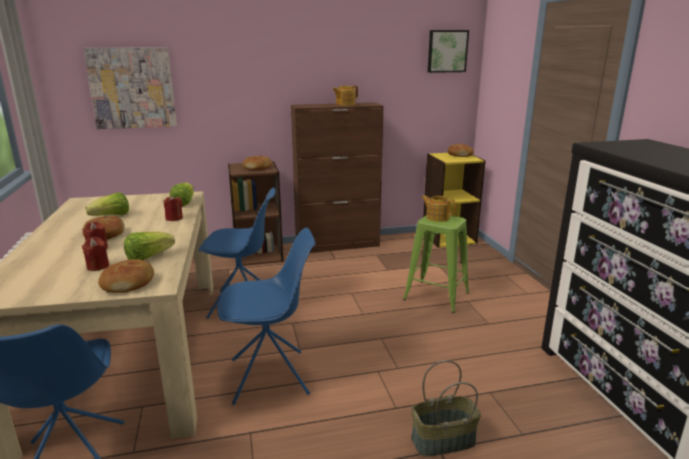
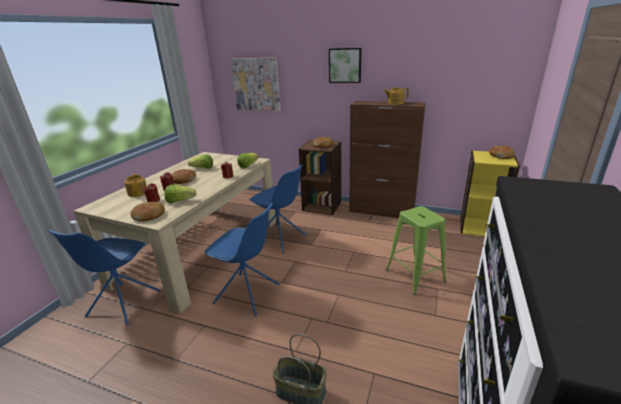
camera: 35 degrees right, 5 degrees up
teapot [421,195,456,222] -> teapot moved to [124,173,147,197]
picture [428,30,469,73] -> picture moved to [329,48,362,83]

